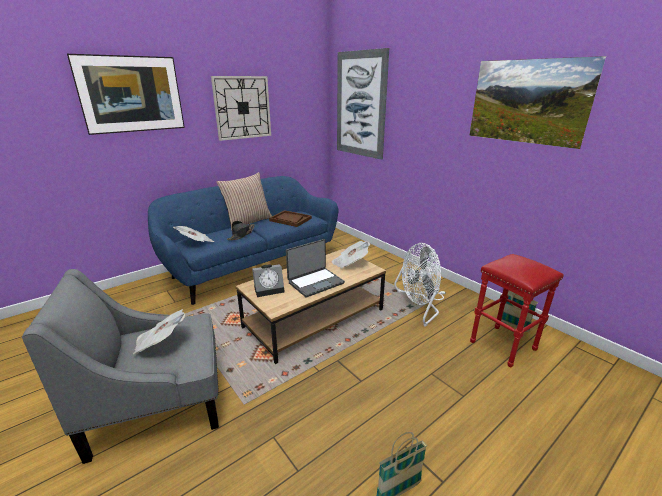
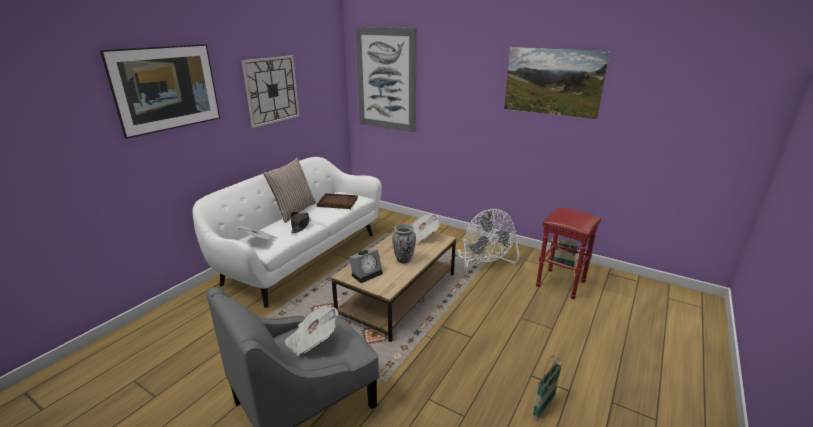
camera: 20 degrees left, 0 degrees up
blue sofa [148,176,338,305] -> white sofa [193,157,382,308]
laptop [286,239,345,298] -> vase [392,224,416,264]
white fan [394,243,445,327] -> white fan turned 75 degrees counterclockwise [457,209,520,274]

